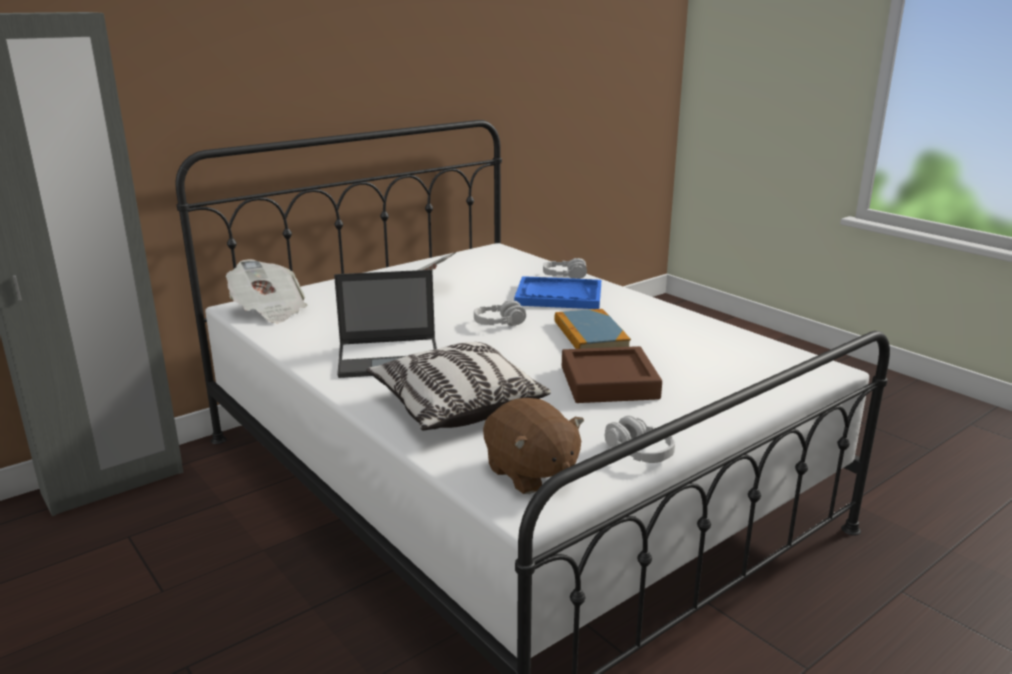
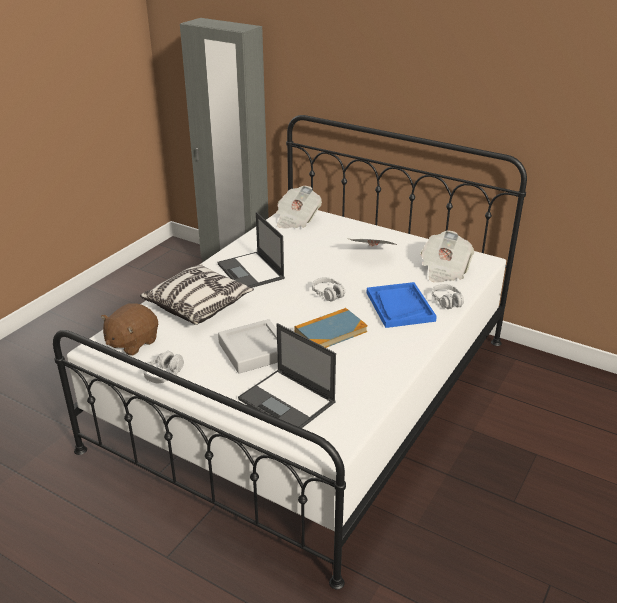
camera: 70 degrees right, 10 degrees up
brown tray [562,346,662,403] -> grey tray [218,319,278,374]
none -> laptop [238,323,336,428]
none -> newspaper [421,230,474,282]

